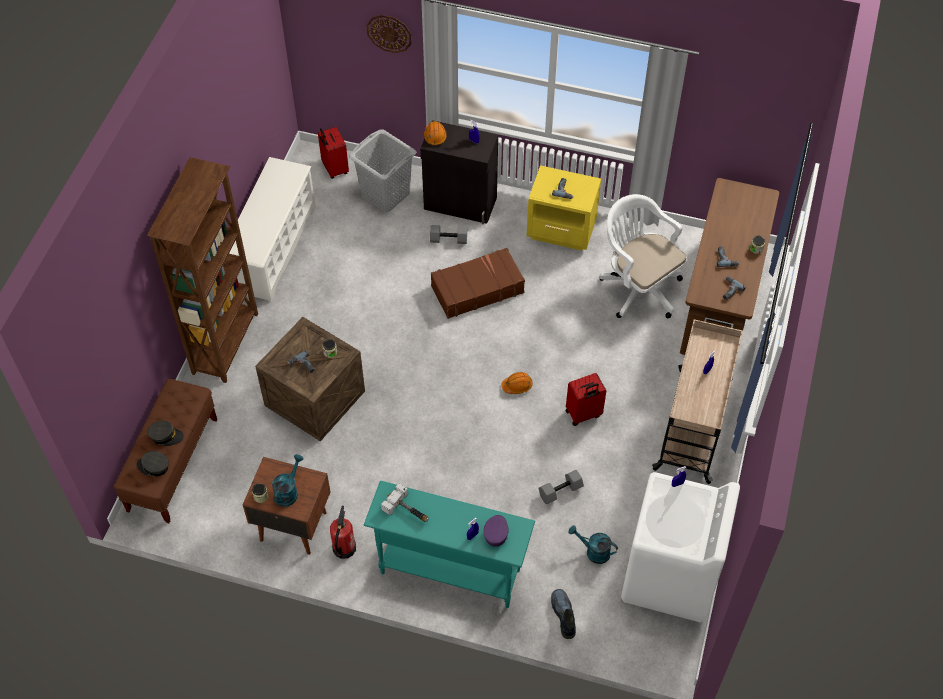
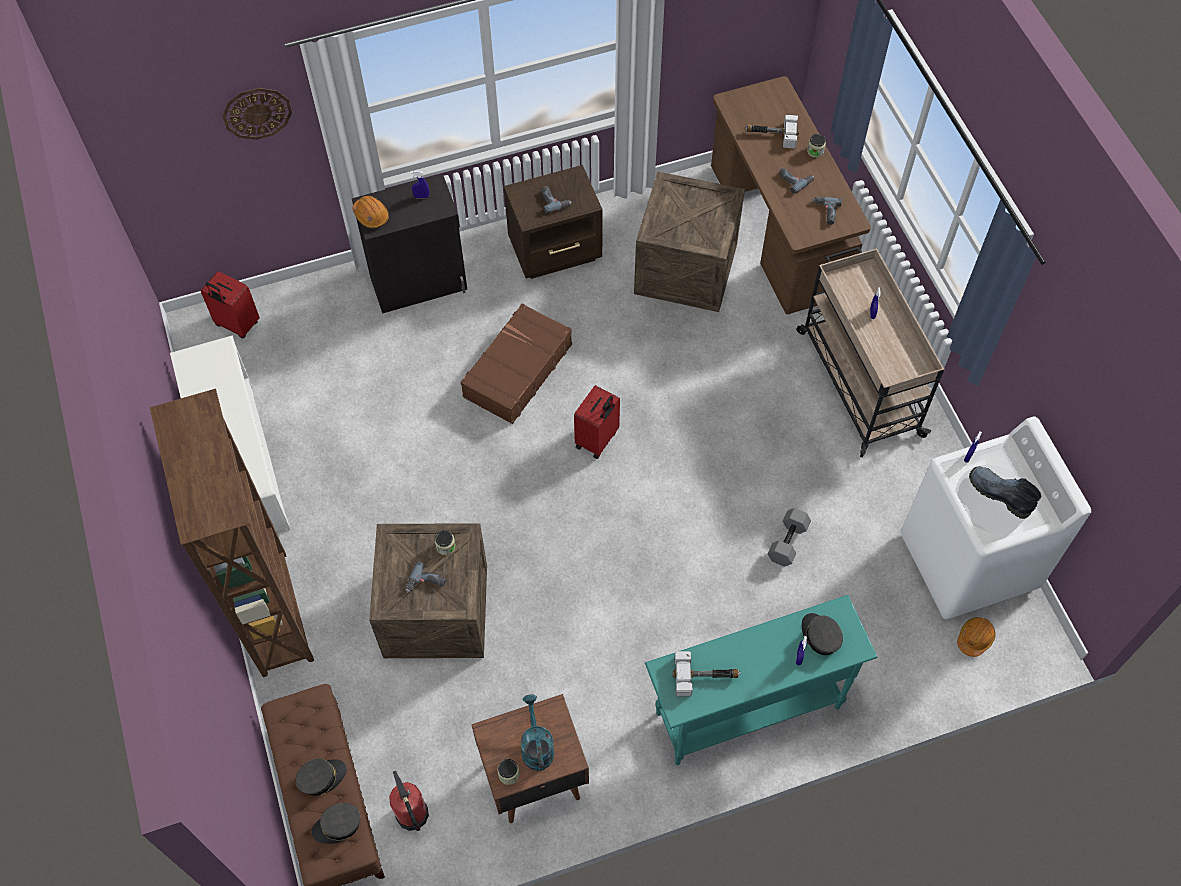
camera: 35 degrees left, 5 degrees up
fire extinguisher [330,506,356,559] -> fire extinguisher moved to [389,771,429,831]
grey laundry basket [349,129,416,212] -> none
grey dumbbell [430,225,467,244] -> none
purple cap [484,515,509,547] -> grey cap [802,613,843,655]
orange hard hat [502,372,533,394] -> orange hard hat moved to [957,617,996,657]
yellow nightstand [527,165,601,250] -> brown nightstand [504,165,603,279]
boot [551,589,576,639] -> boot moved to [969,466,1041,519]
red suitcase [566,373,606,426] -> red suitcase moved to [574,385,620,459]
turquoise watering can [568,525,618,564] -> none
white office chair [599,194,687,318] -> crate [634,171,745,312]
none -> hammer [745,115,799,148]

